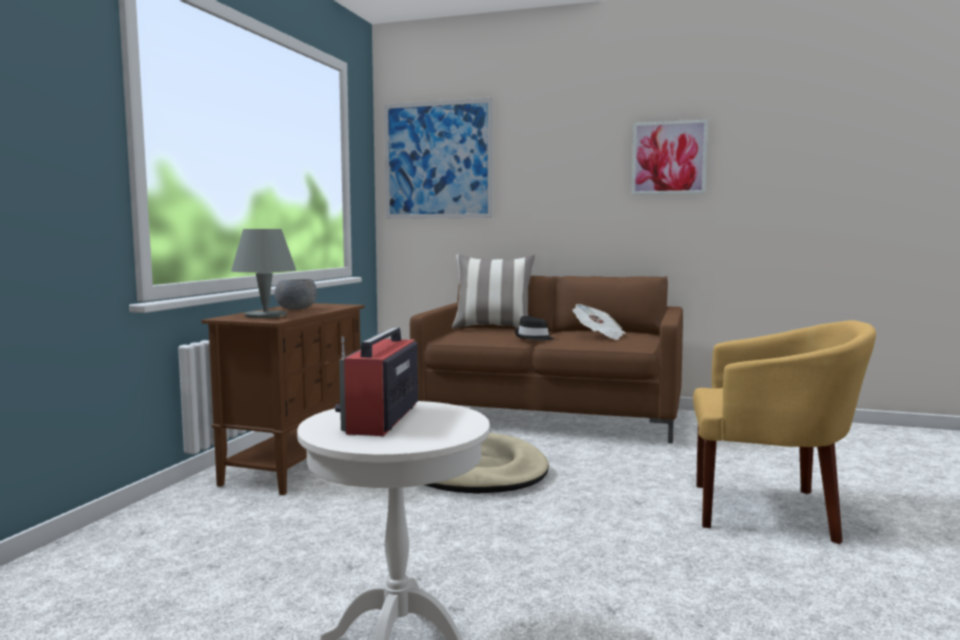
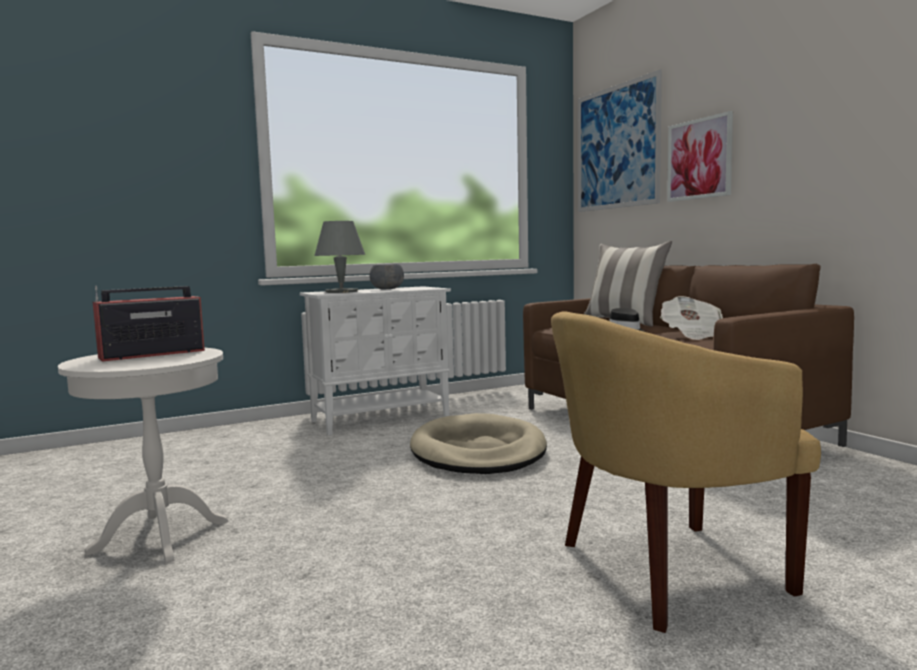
camera: 45 degrees right, 0 degrees up
brown cabinet [201,303,365,495] -> white cabinet [300,286,451,435]
picture [632,120,708,195] -> picture moved to [667,111,733,202]
yellow armchair [693,320,876,544] -> yellow armchair turned 105 degrees clockwise [551,311,821,633]

